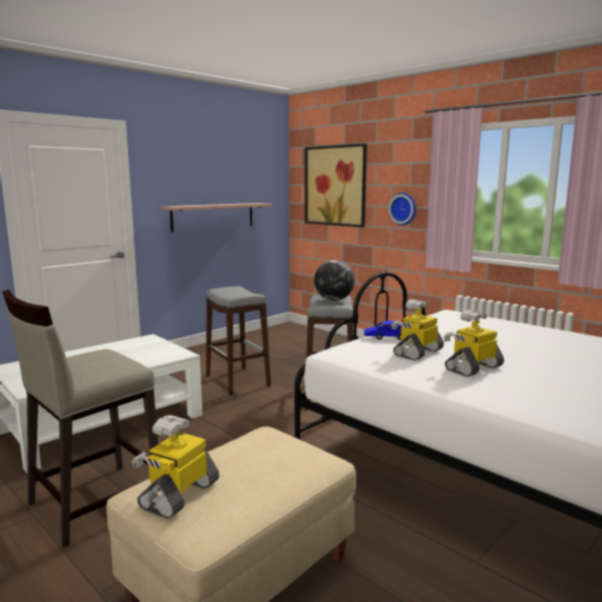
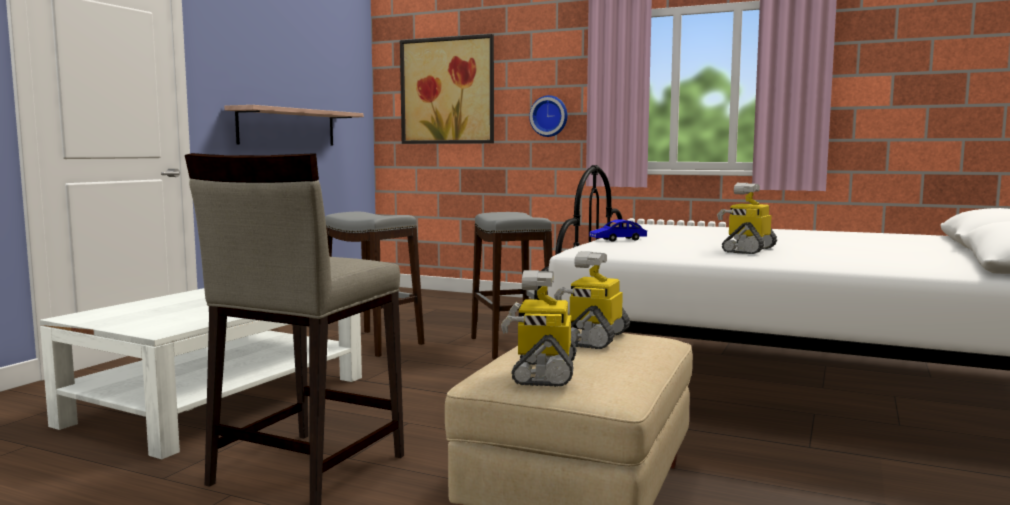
camera: 20 degrees left, 5 degrees down
globe [314,260,355,301] -> none
toy robot [391,299,444,360] -> toy robot moved to [554,251,630,349]

